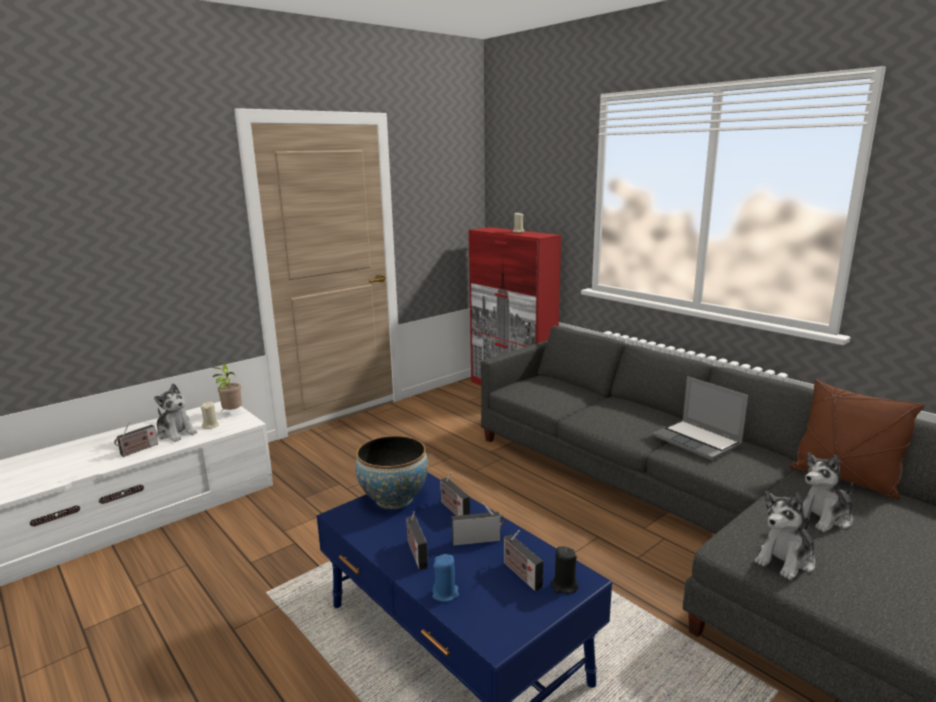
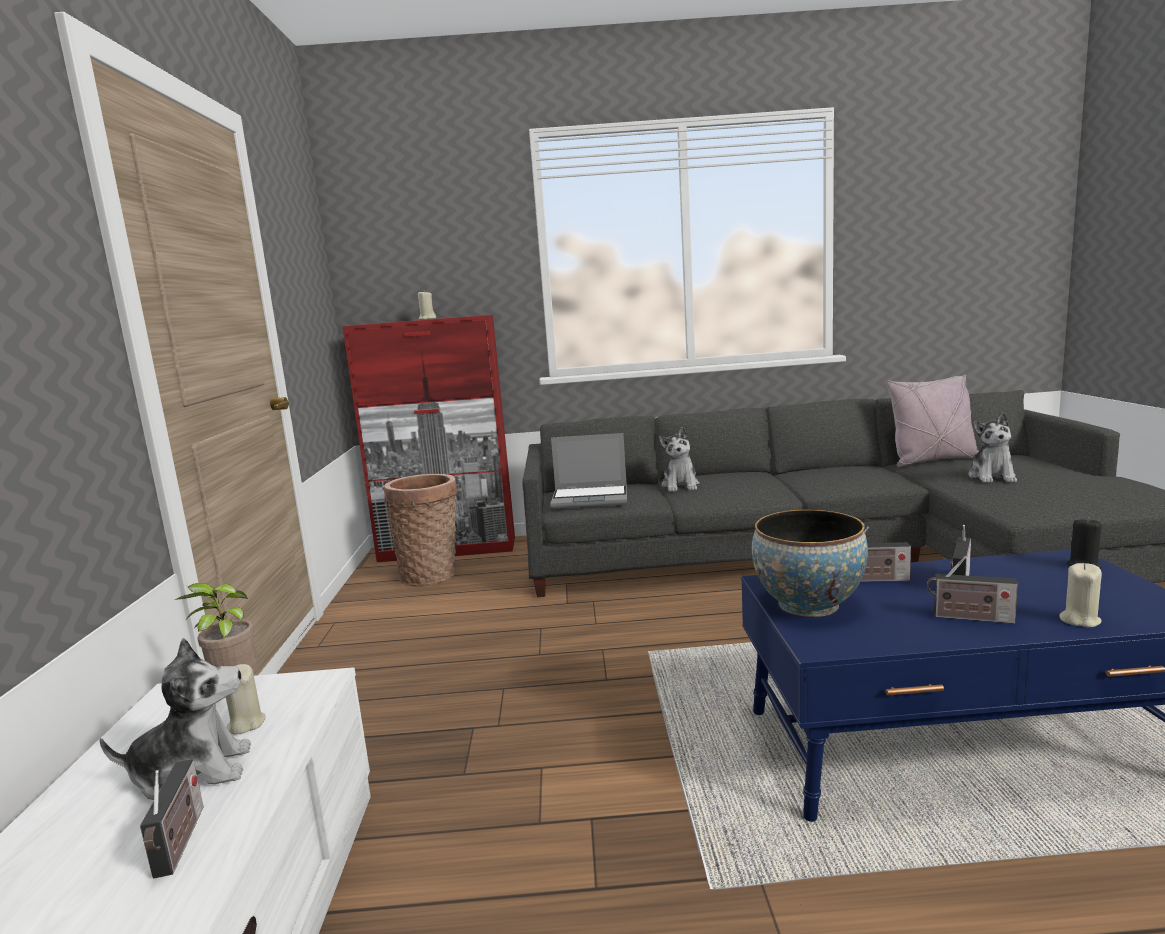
camera: 50 degrees left, 5 degrees down
blue candle [432,554,459,602] -> beige candle [1059,563,1102,627]
radio [503,530,543,591] -> none
laptop [653,376,748,460] -> laptop moved to [550,433,627,508]
plush toy [754,491,815,580] -> plush toy moved to [659,427,699,492]
brown pillow [790,379,925,500] -> purple pillow [886,374,979,467]
none -> basket [384,474,458,587]

